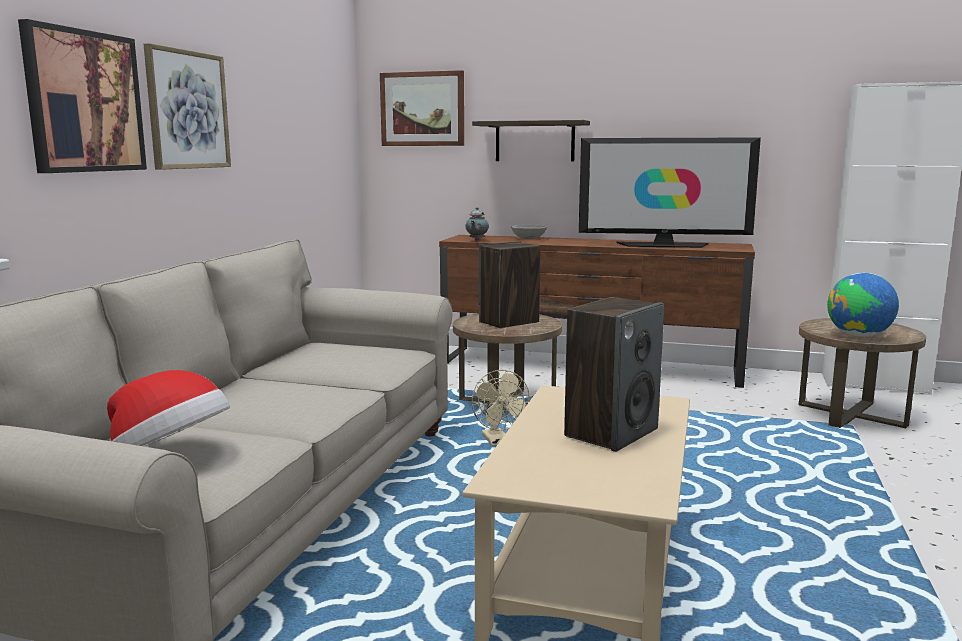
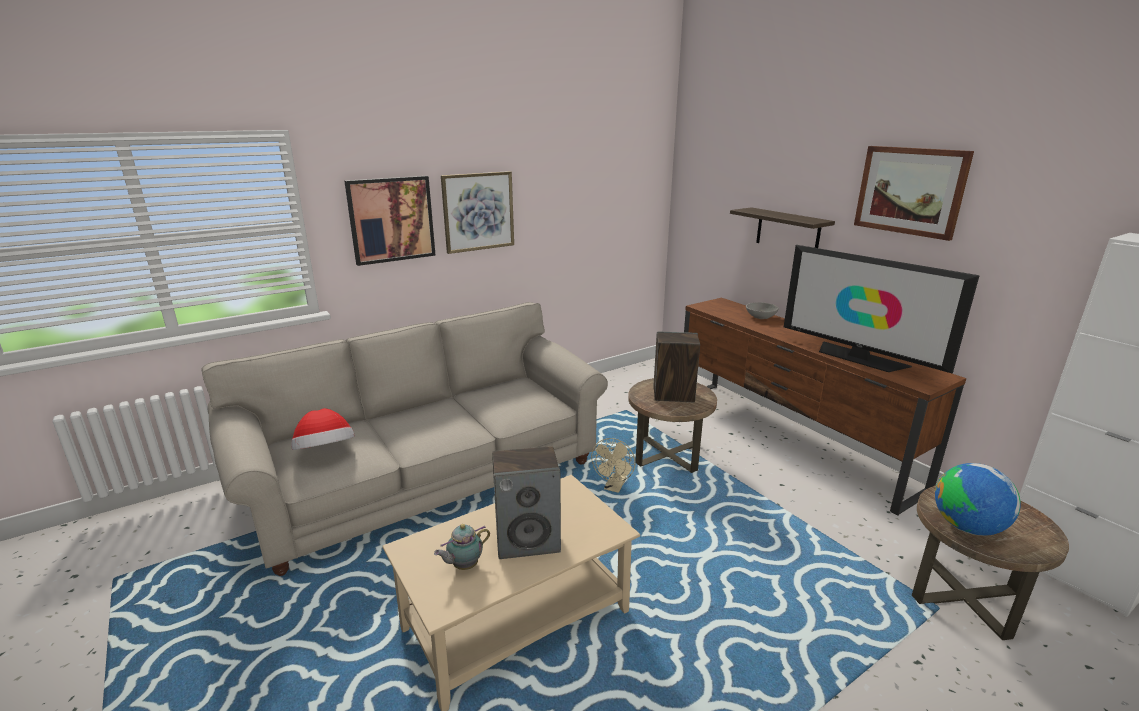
camera: 40 degrees right, 10 degrees up
picture [380,70,464,146] -> picture moved to [854,146,974,241]
teapot [465,207,489,241] -> teapot moved to [434,524,490,570]

